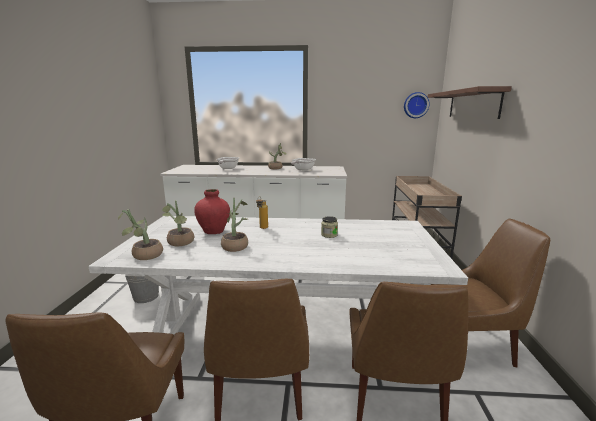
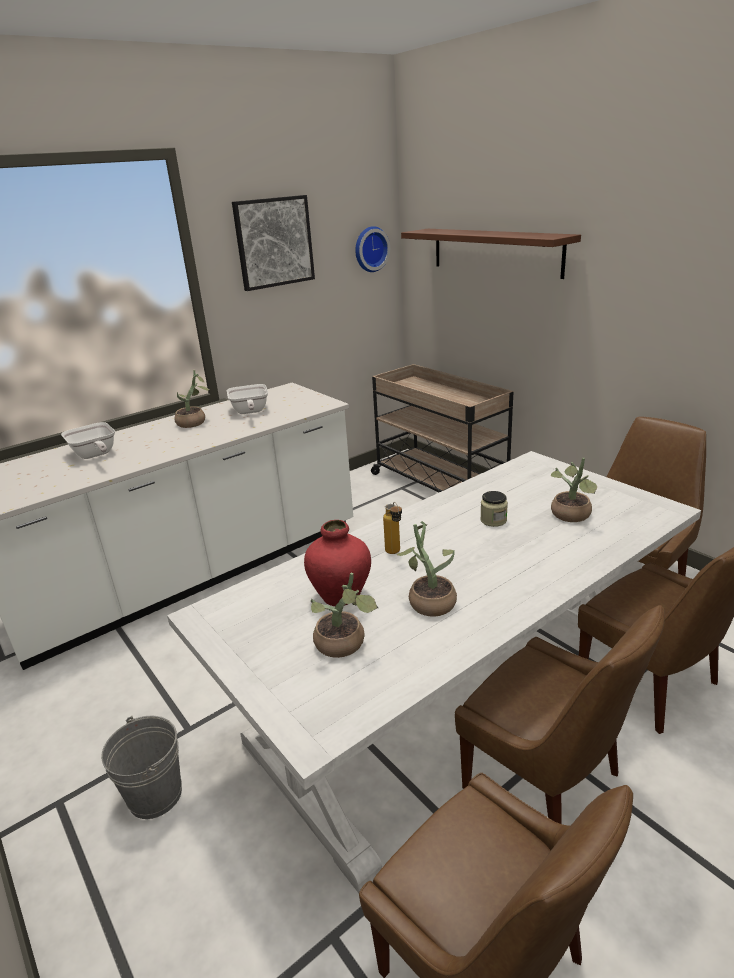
camera: 40 degrees left, 10 degrees up
potted plant [118,209,163,260] -> potted plant moved to [551,458,597,522]
none -> picture [232,195,315,291]

